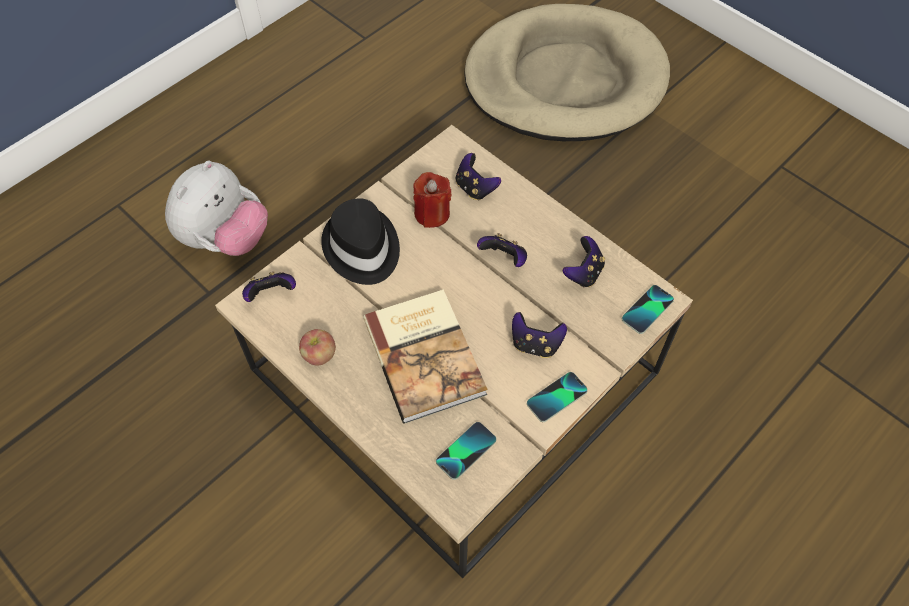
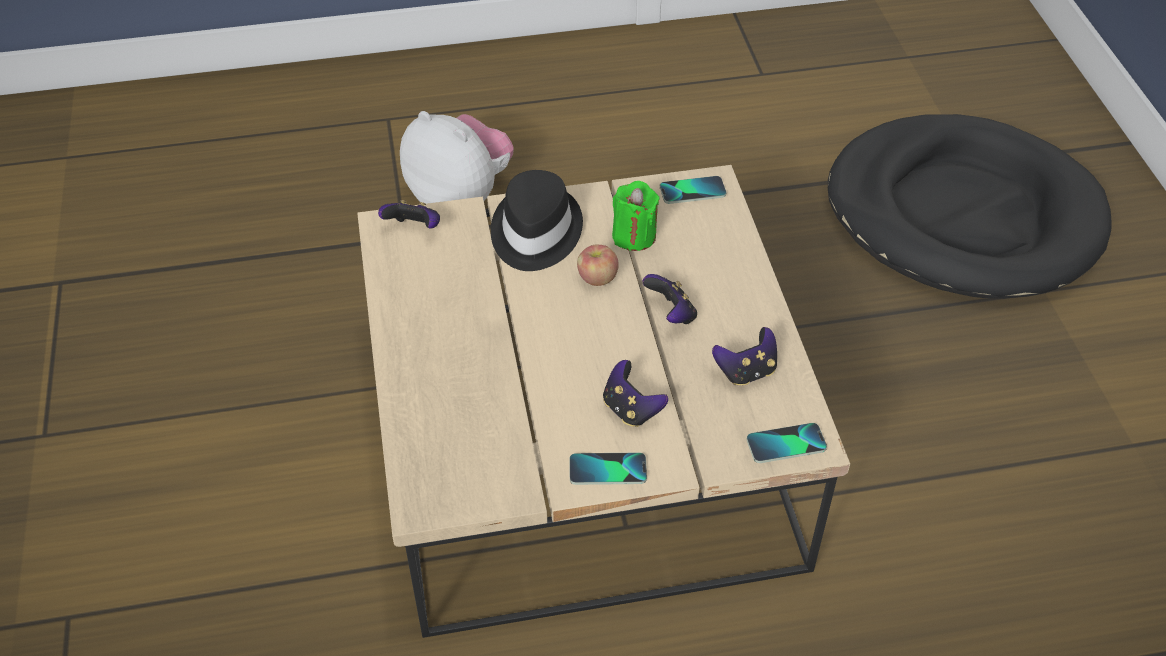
camera: 35 degrees right, 10 degrees down
plush toy [165,161,268,256] -> plush toy turned 120 degrees counterclockwise [400,111,514,204]
apple [299,329,336,366] -> apple moved to [577,245,619,286]
book [363,289,488,424] -> none
red candle [413,172,451,228] -> green candle [612,181,660,251]
phone [436,422,496,480] -> phone moved to [660,176,726,204]
game controller [456,153,501,200] -> none
beige dog bed [464,4,670,141] -> black dog bed [828,114,1112,299]

